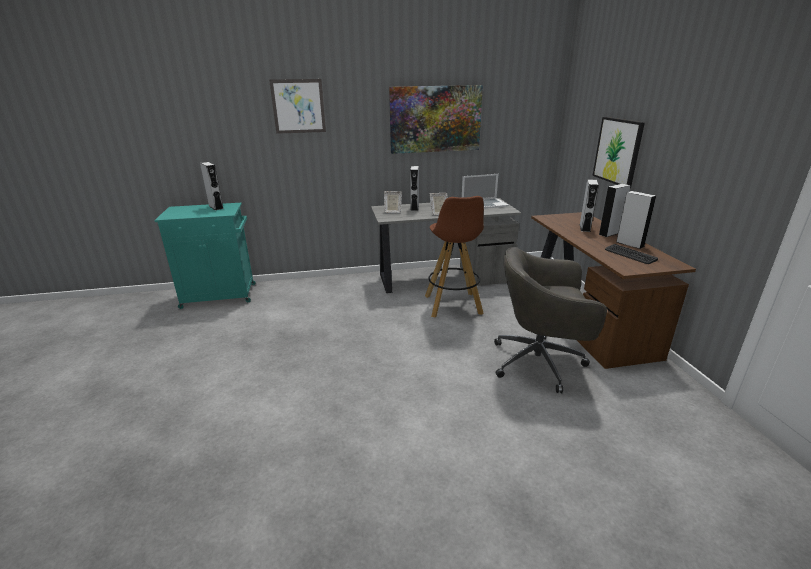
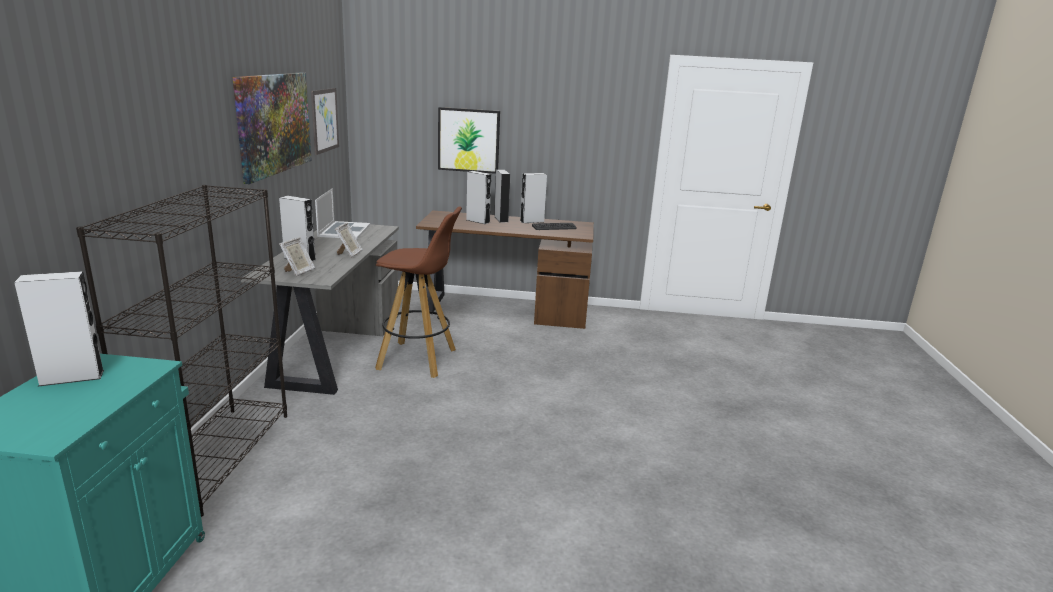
camera: 75 degrees left, 5 degrees down
picture [269,79,326,134] -> picture moved to [311,88,339,155]
grey office chair [494,247,607,393] -> none
none -> black bookcase [76,185,287,517]

